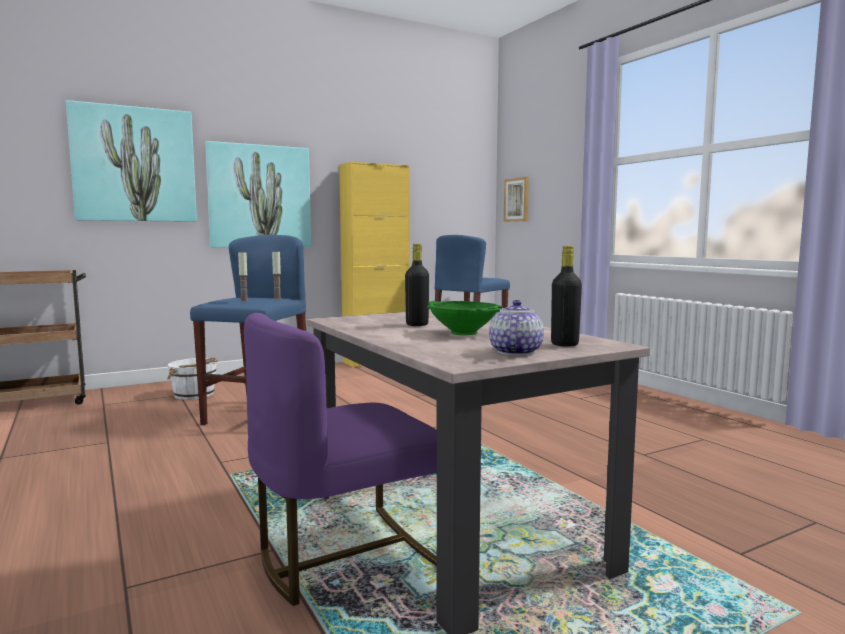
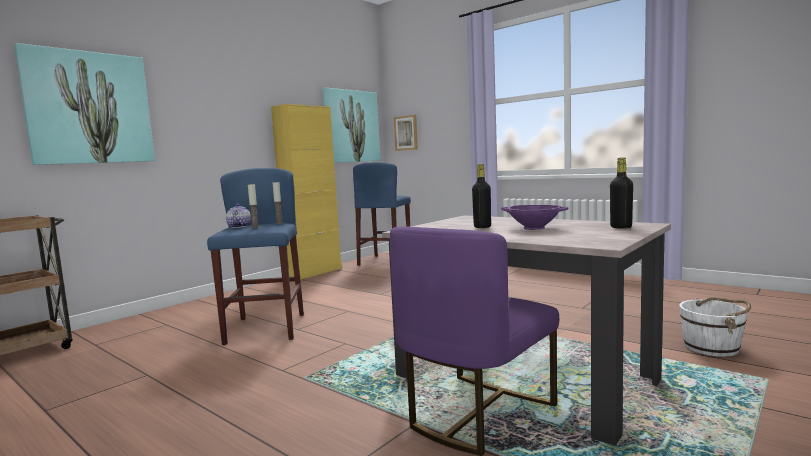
camera: 20 degrees left, 0 degrees up
white bucket [167,357,217,400] -> white bucket moved to [679,297,751,357]
picture [205,141,311,248] -> picture moved to [322,87,381,163]
green bowl [427,301,503,335] -> purple bowl [501,205,568,230]
teapot [489,300,544,355] -> teapot moved to [226,204,251,228]

